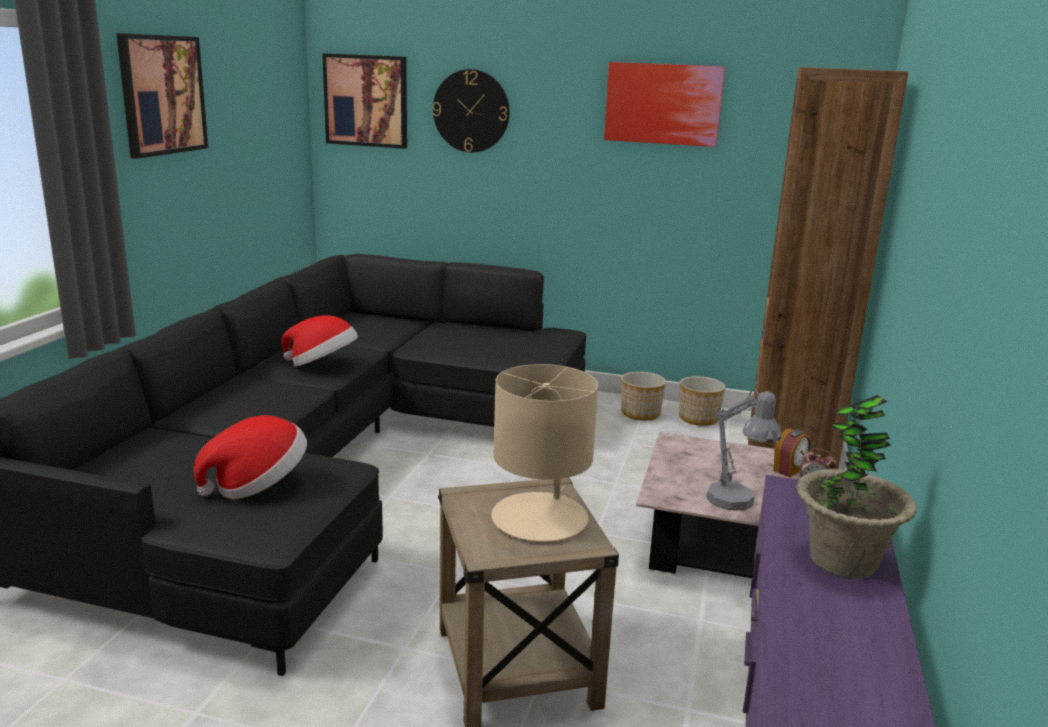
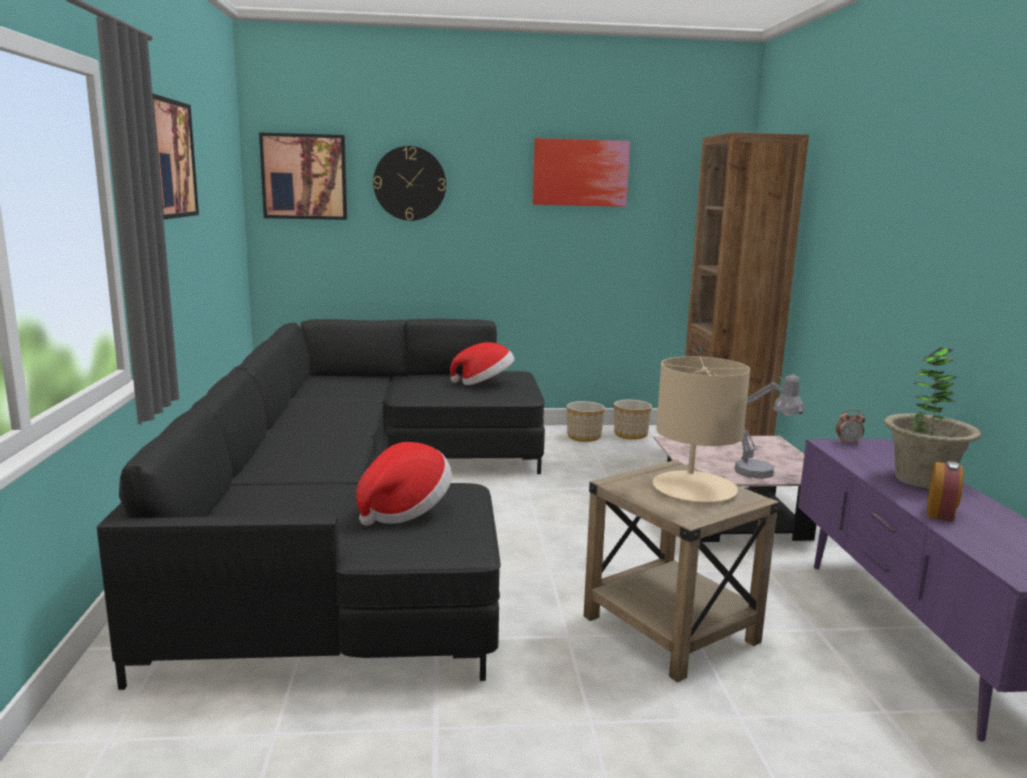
camera: 20 degrees left, 5 degrees down
hat [281,315,358,366] -> hat moved to [450,342,514,385]
alarm clock [774,428,810,477] -> alarm clock moved to [927,461,964,522]

